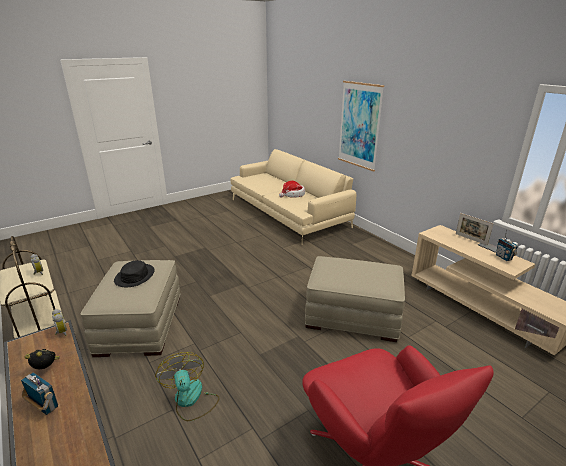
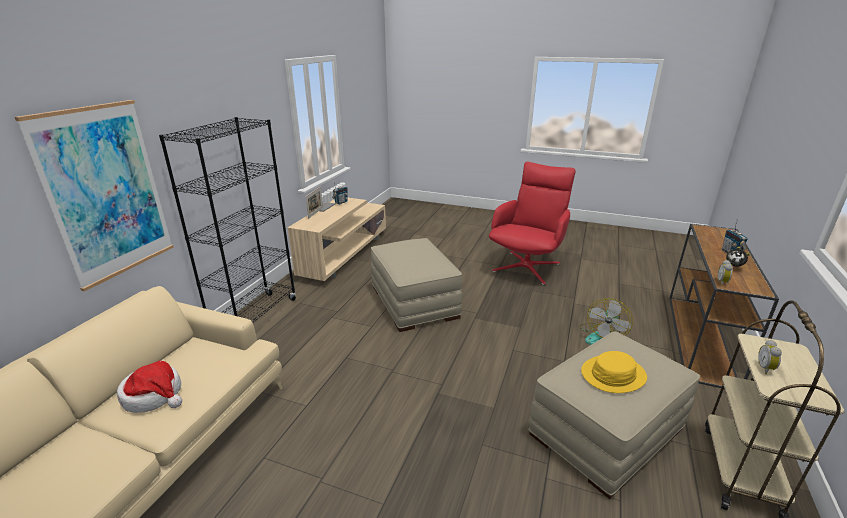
camera: 125 degrees left, 0 degrees up
black hat [114,260,155,287] -> yellow hat [581,351,647,393]
none -> black bookcase [159,117,296,323]

